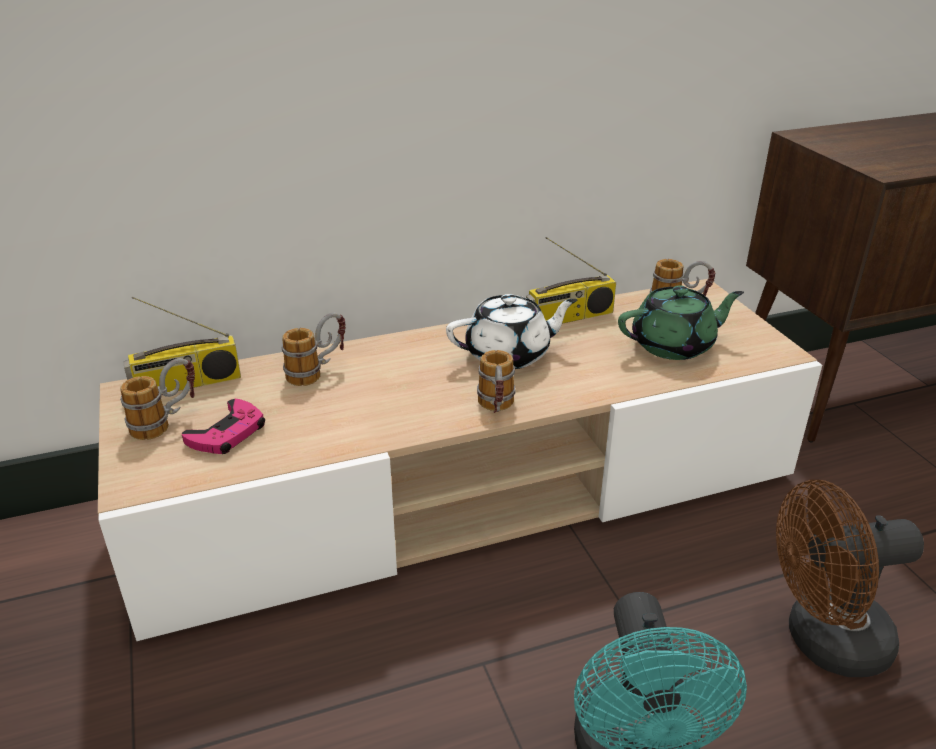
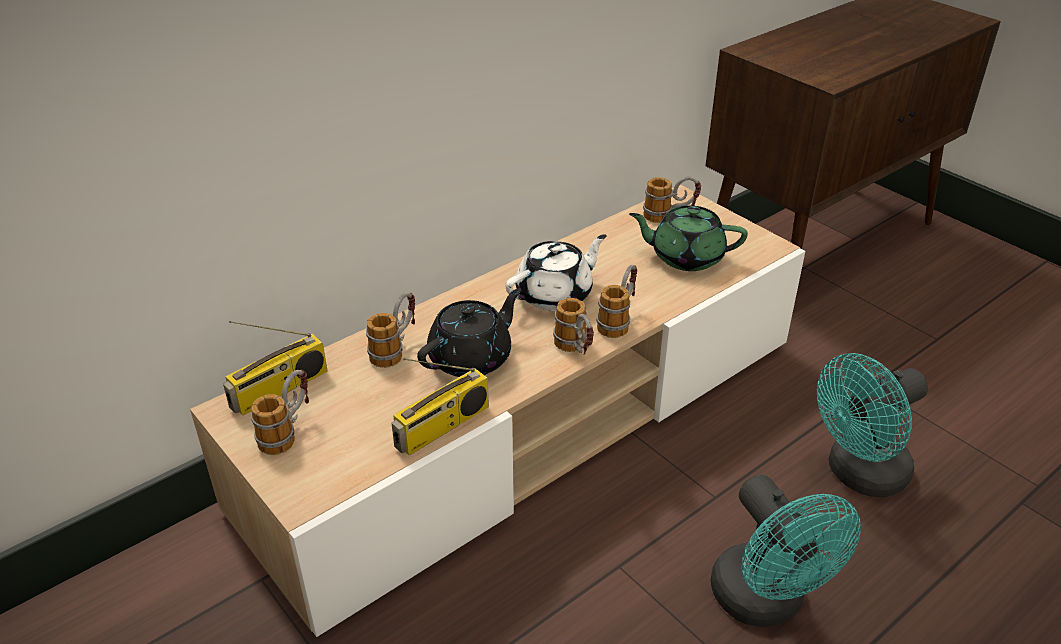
camera: 20 degrees left, 5 degrees up
pink game controller [182,399,265,454] -> none
radio [526,237,616,324] -> radio moved to [391,358,489,455]
green teapot [618,286,744,360] -> green teapot turned 135 degrees counterclockwise [629,205,748,271]
brown fan [776,480,924,677] -> turquoise fan [817,353,928,497]
none -> black teapot [417,288,521,377]
none -> mug [596,265,638,338]

